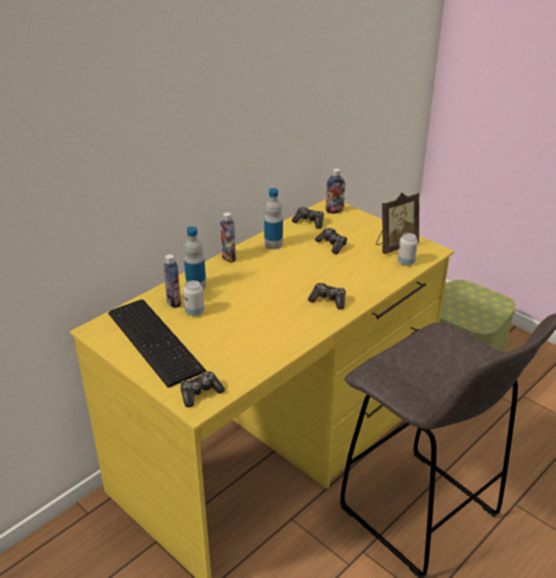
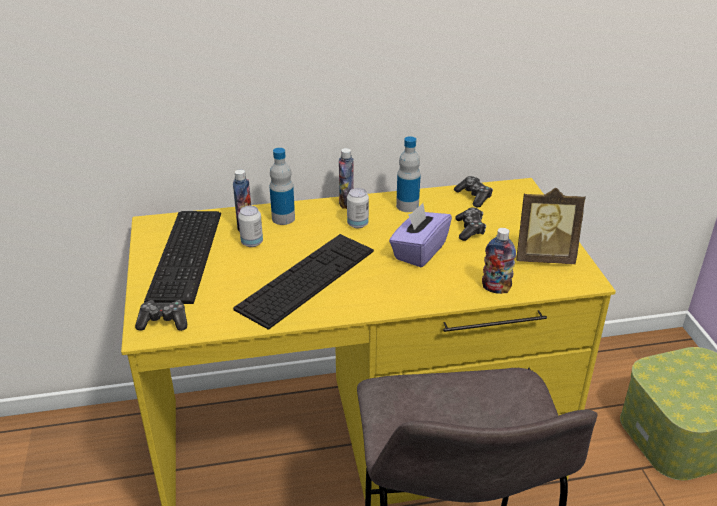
camera: 35 degrees right, 0 degrees up
game controller [308,283,346,310] -> none
bottle [325,168,345,214] -> bottle moved to [482,228,516,294]
can [398,233,418,266] -> can moved to [347,188,369,228]
none -> keyboard [233,234,374,330]
none -> purple tissue box [389,203,452,267]

